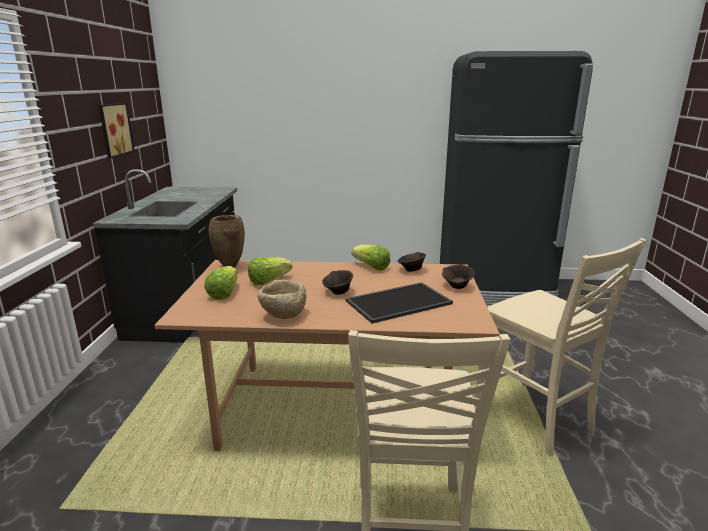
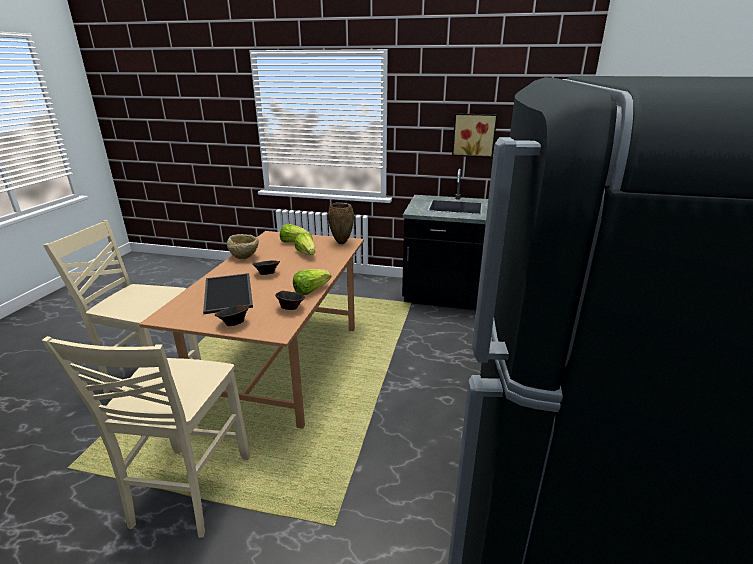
camera: 100 degrees right, 5 degrees up
beige chair [475,238,646,456] -> beige chair turned 60 degrees counterclockwise [42,336,250,538]

